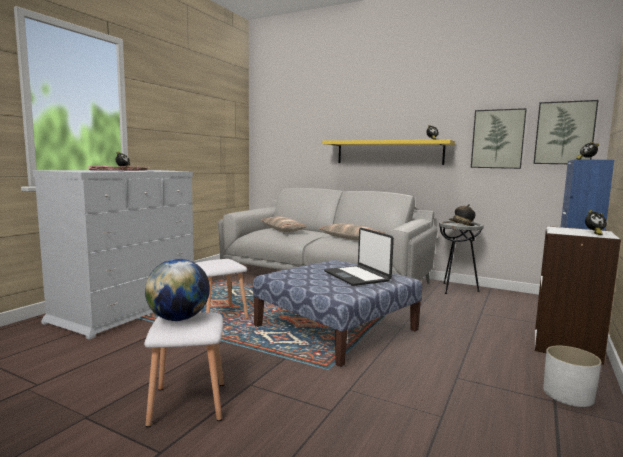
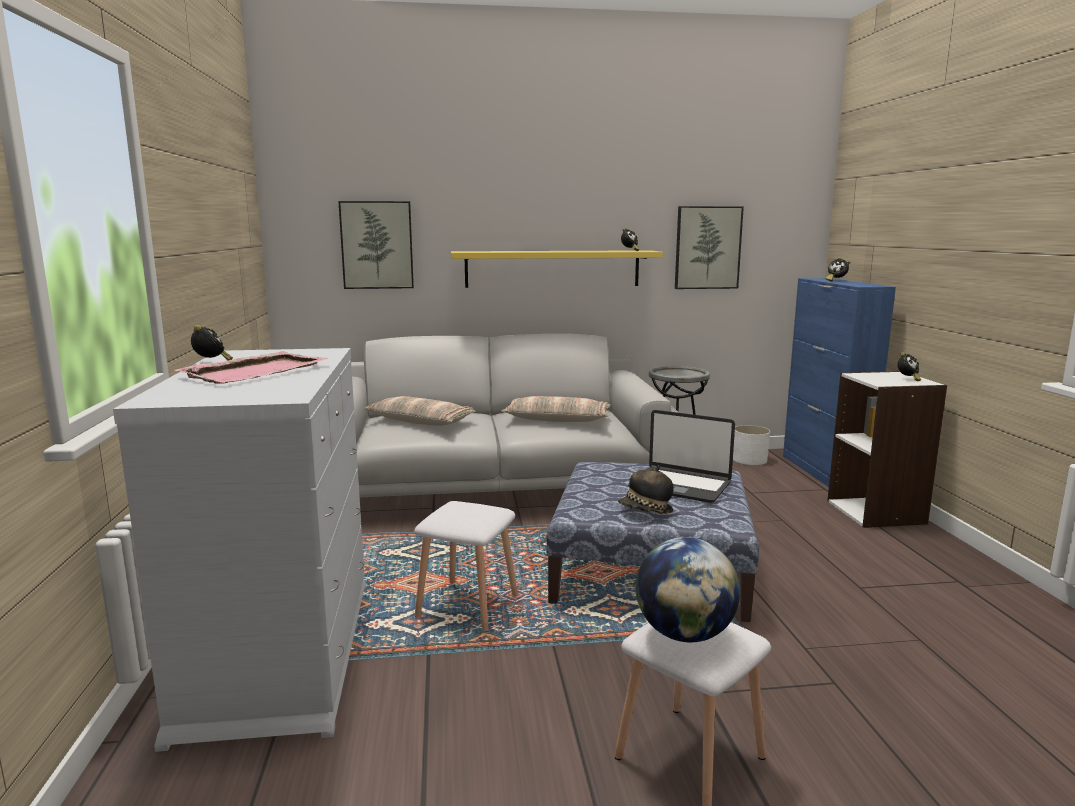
camera: 35 degrees left, 5 degrees up
hat [449,204,475,226] -> hat moved to [618,465,674,514]
picture [534,100,598,164] -> picture moved to [338,201,414,289]
white planter [543,345,601,407] -> white planter moved to [733,425,770,465]

